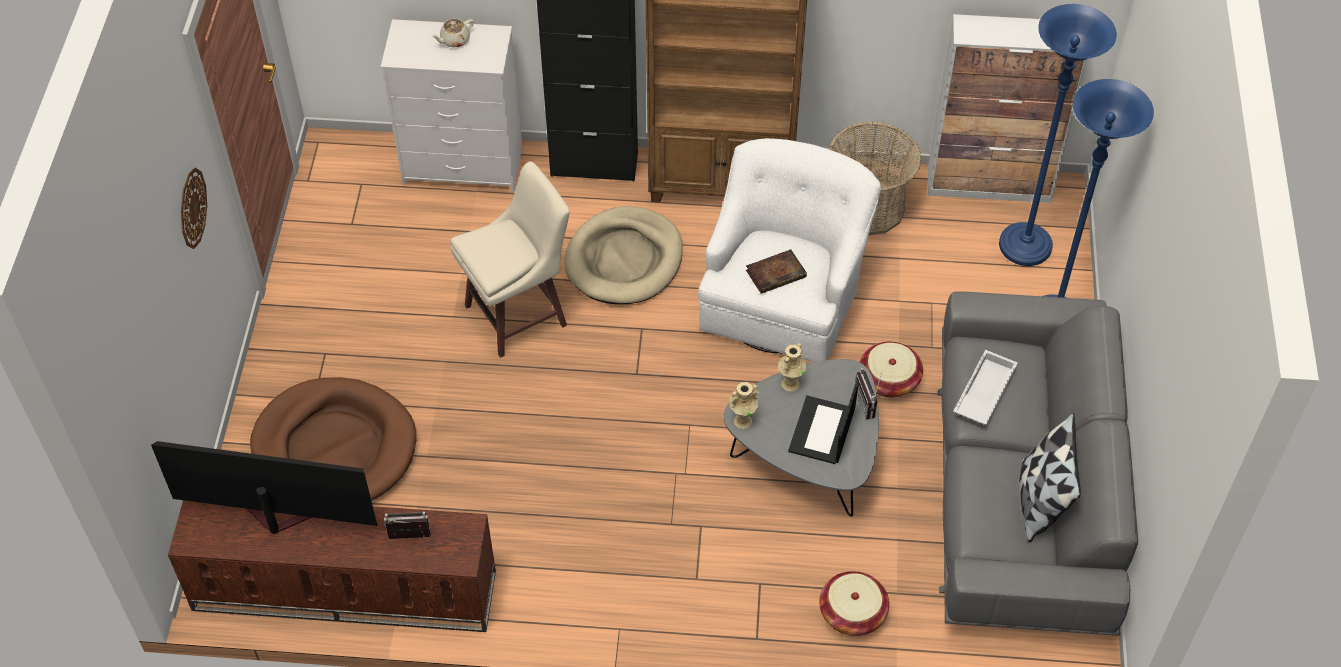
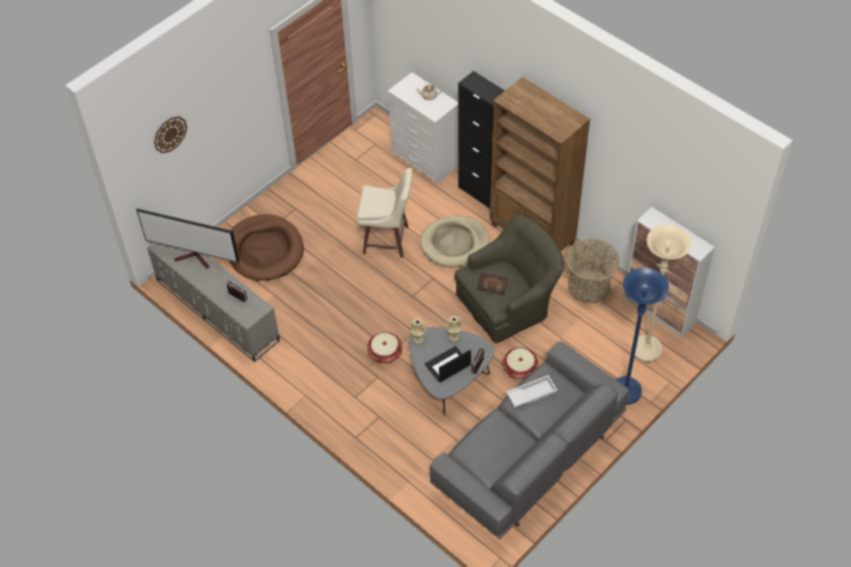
camera: 40 degrees right, 0 degrees up
television [151,441,377,534] -> television turned 150 degrees clockwise [136,208,239,269]
brown tv stand [168,500,496,632] -> grey tv stand [147,243,280,362]
wall clock [181,168,207,249] -> wall clock moved to [154,116,187,153]
white armchair [698,138,881,362] -> green armchair [454,215,564,343]
basket [819,571,889,636] -> basket moved to [367,332,402,363]
blue floor lamp [999,4,1117,266] -> beige floor lamp [631,225,692,362]
pillow [1019,413,1081,542] -> none

